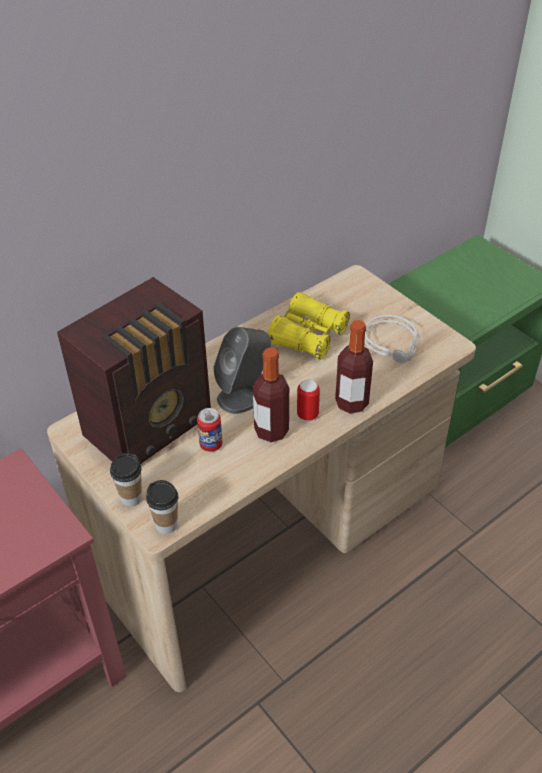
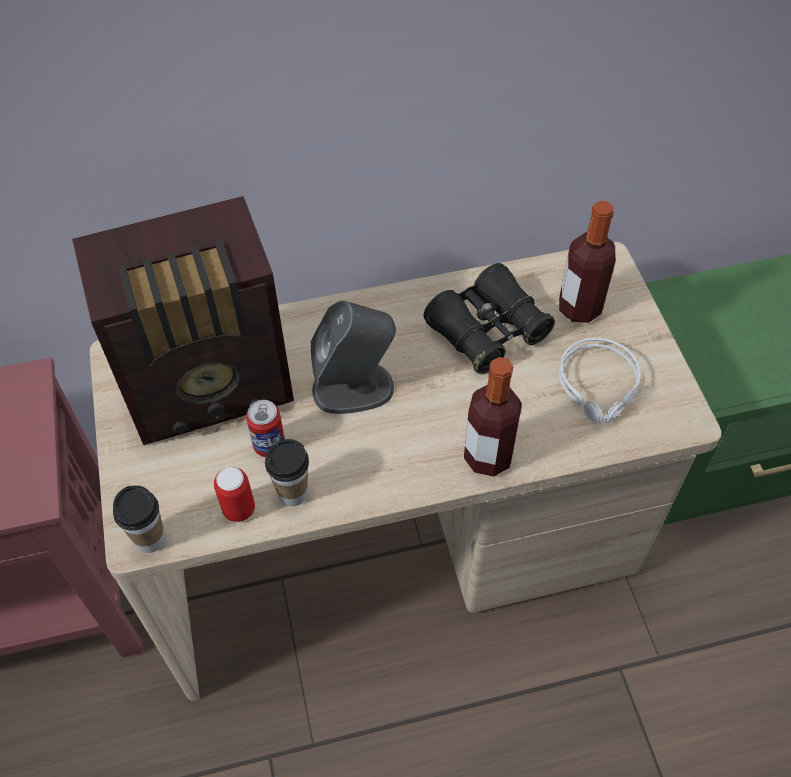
camera: 25 degrees right, 10 degrees up
cup [110,453,142,507] -> cup moved to [265,439,309,506]
bottle [253,348,289,442] -> bottle moved to [559,201,616,323]
yellow binoculars [267,292,350,360] -> black binoculars [424,263,555,374]
can [297,380,320,421] -> can moved to [214,467,255,522]

